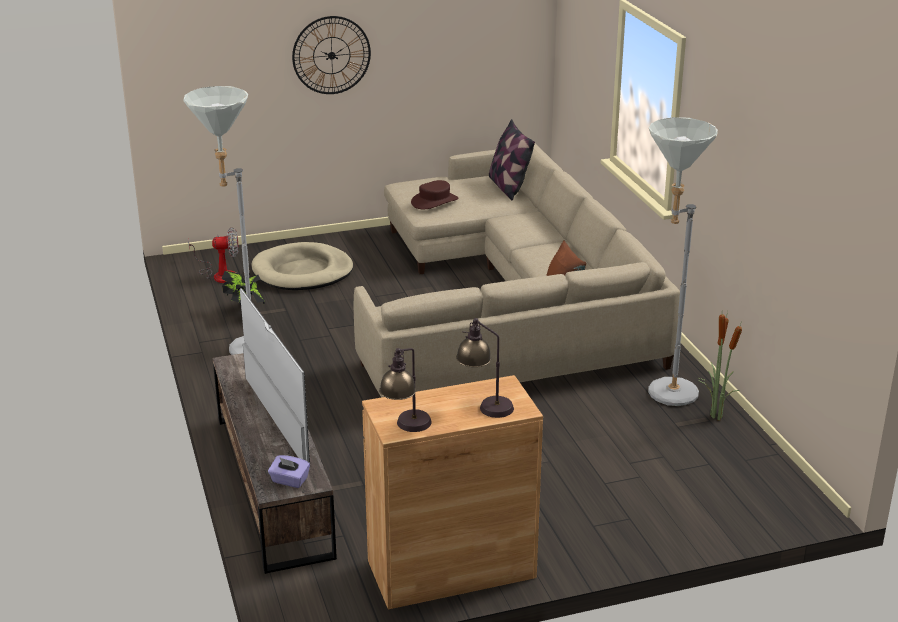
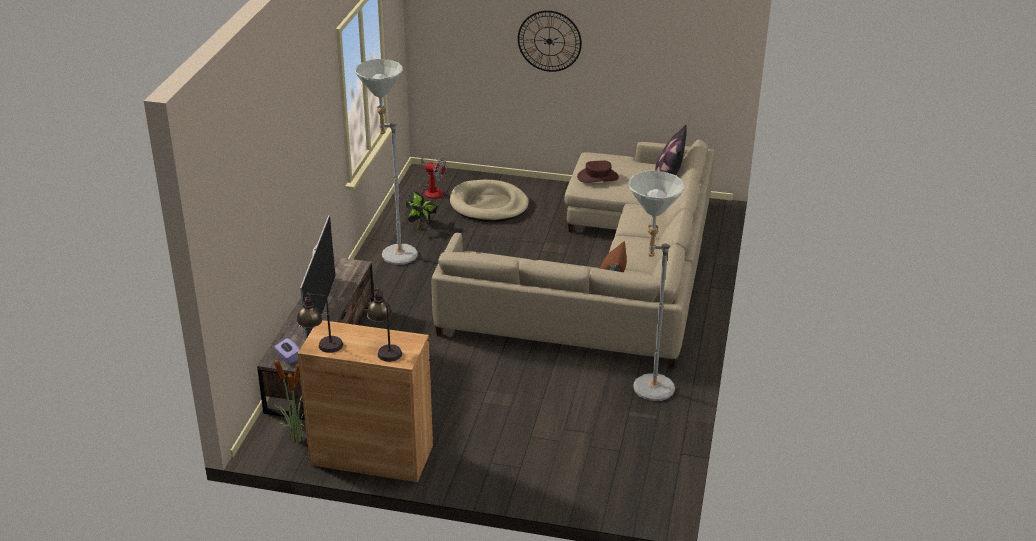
camera: 30 degrees right, 5 degrees up
potted plant [698,311,742,420] -> potted plant moved to [273,357,304,444]

